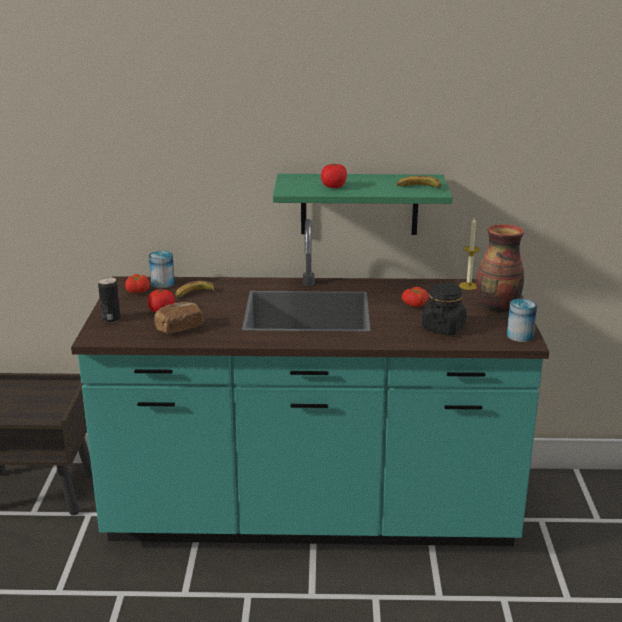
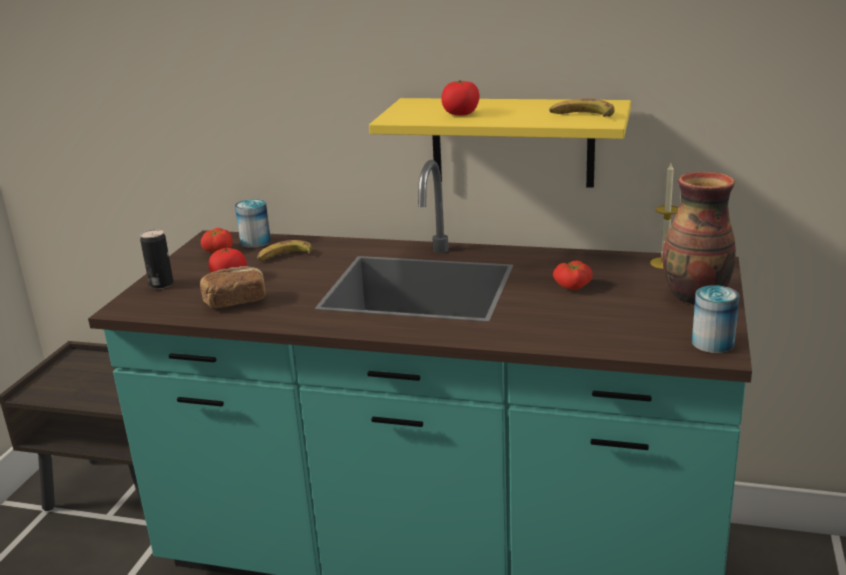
camera: 15 degrees right, 0 degrees up
green shelf [273,174,453,235] -> yellow shelf [369,98,631,188]
black jar [422,283,467,335] -> none

